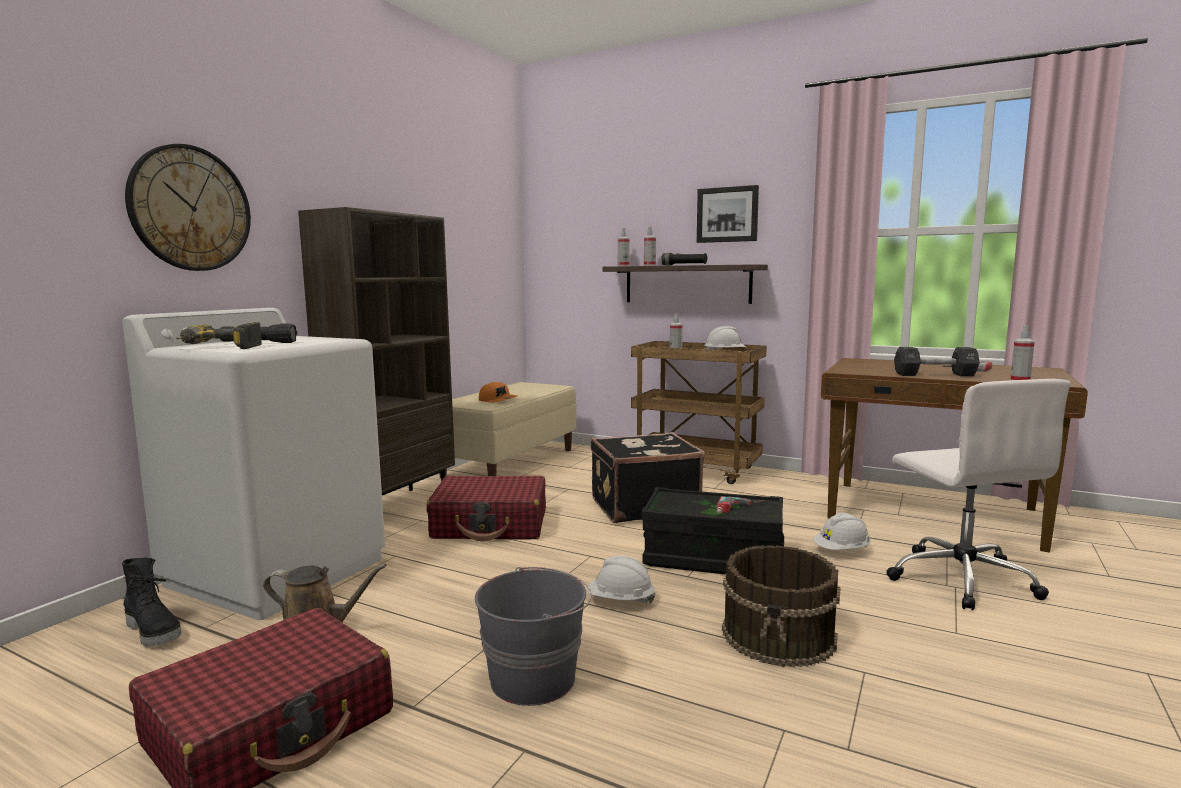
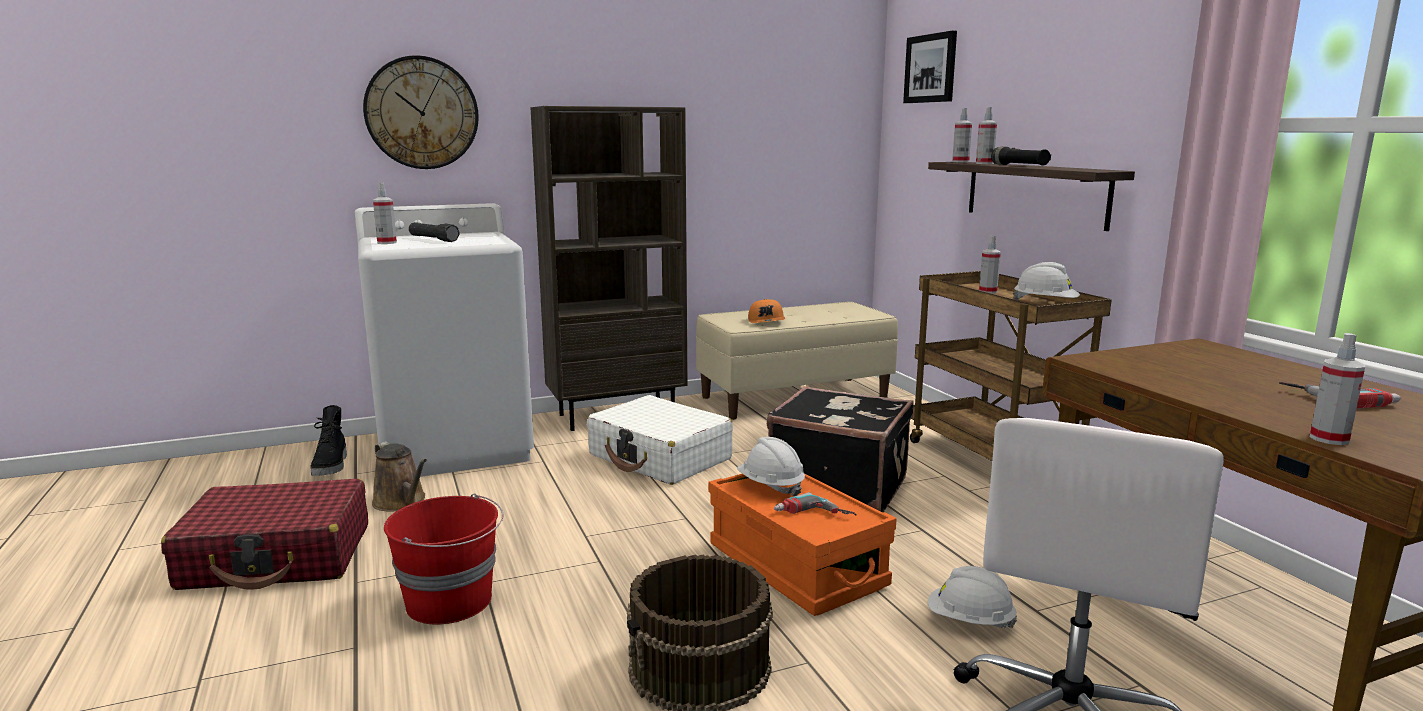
camera: 40 degrees right, 5 degrees up
power drill [176,322,262,349] -> spray bottle [373,183,397,244]
red suitcase [426,476,546,541] -> white suitcase [587,395,733,485]
grey bucket [475,567,592,706] -> red bucket [384,494,503,625]
white hard hat [587,556,656,603] -> white hard hat moved to [737,437,805,496]
black storage box [641,487,784,575] -> orange storage box [708,473,897,616]
picture [697,185,759,243] -> picture moved to [903,30,957,103]
black dumbbell [894,347,980,377] -> none

